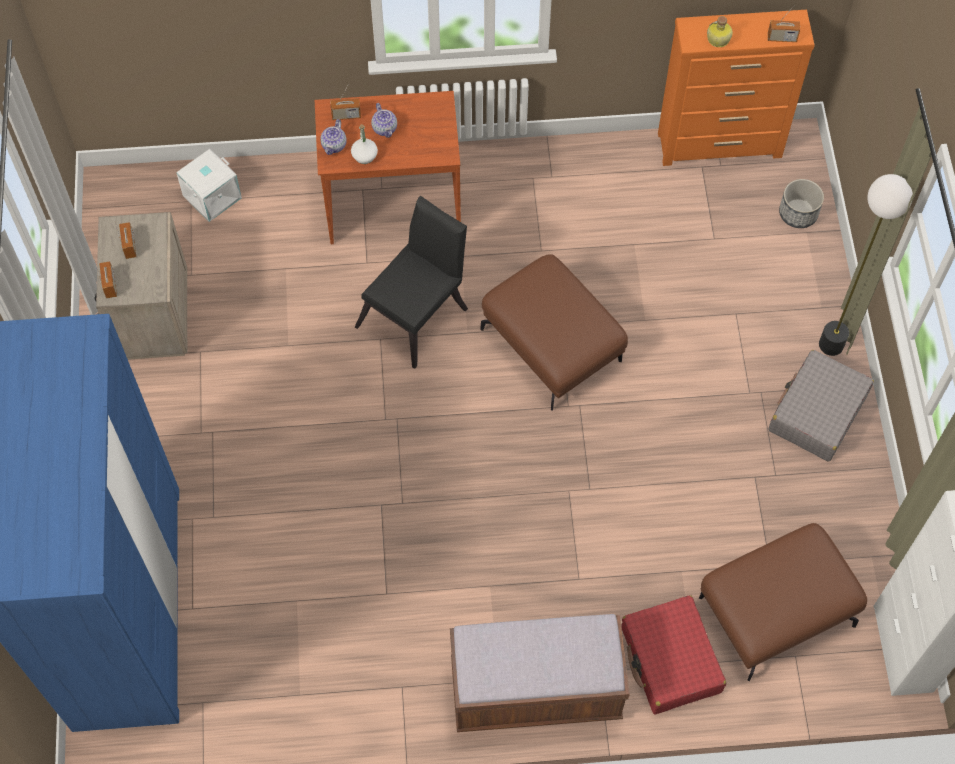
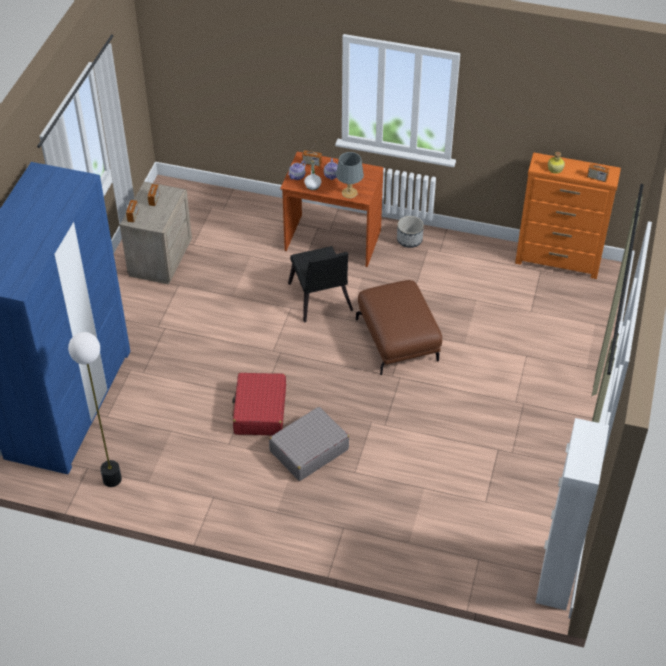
camera: 20 degrees right, 15 degrees down
white storage box [176,149,242,222] -> none
black chair [355,195,468,369] -> black chair turned 105 degrees clockwise [288,246,353,323]
brown bench [450,614,630,732] -> none
red suitcase [621,595,726,715] -> red suitcase moved to [232,373,286,436]
brown ottoman [699,523,867,681] -> none
grey suitcase [768,350,874,462] -> grey suitcase moved to [269,407,349,481]
planter [779,179,824,228] -> planter moved to [397,216,424,248]
floor lamp [819,174,913,356] -> floor lamp moved to [68,332,122,487]
none -> grey table lamp [336,152,364,198]

